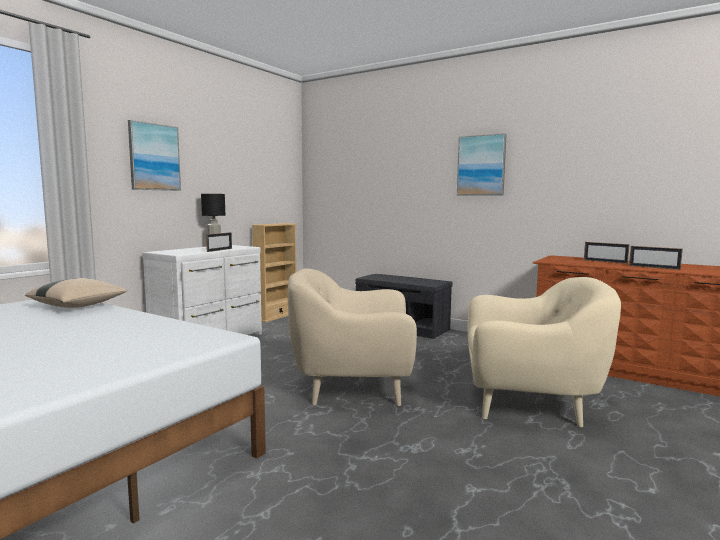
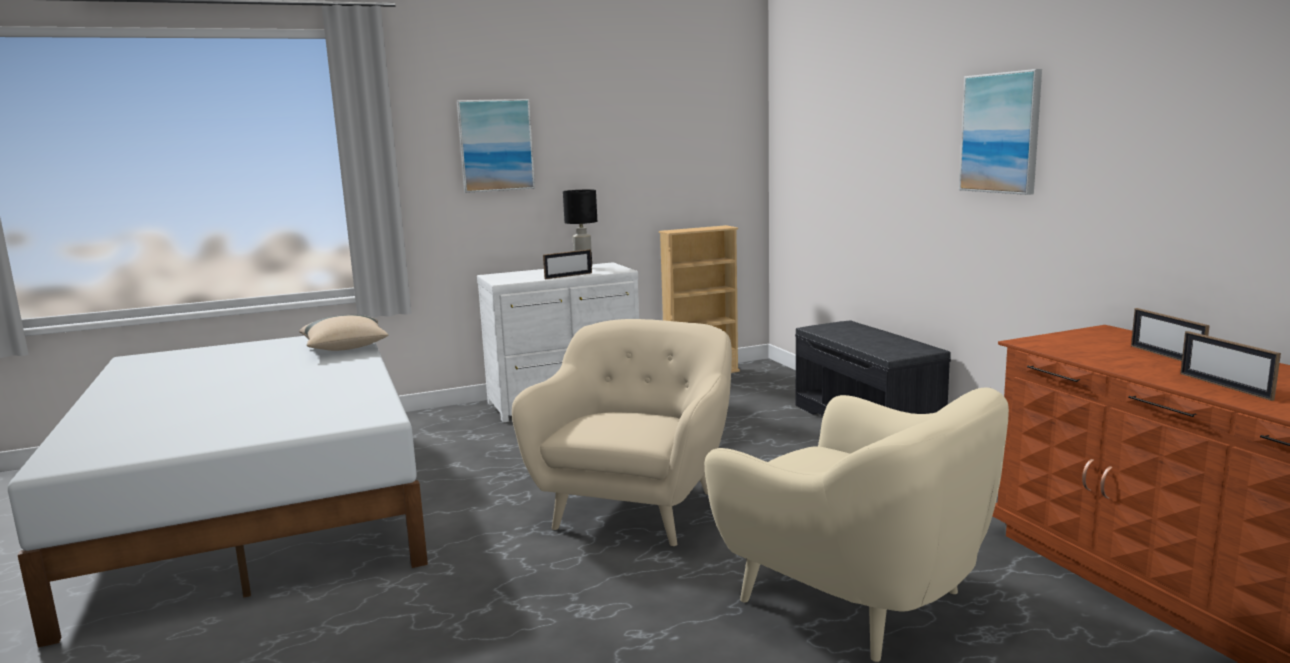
camera: 35 degrees right, 5 degrees up
beige armchair [288,268,417,406] -> beige armchair turned 75 degrees clockwise [512,319,732,546]

